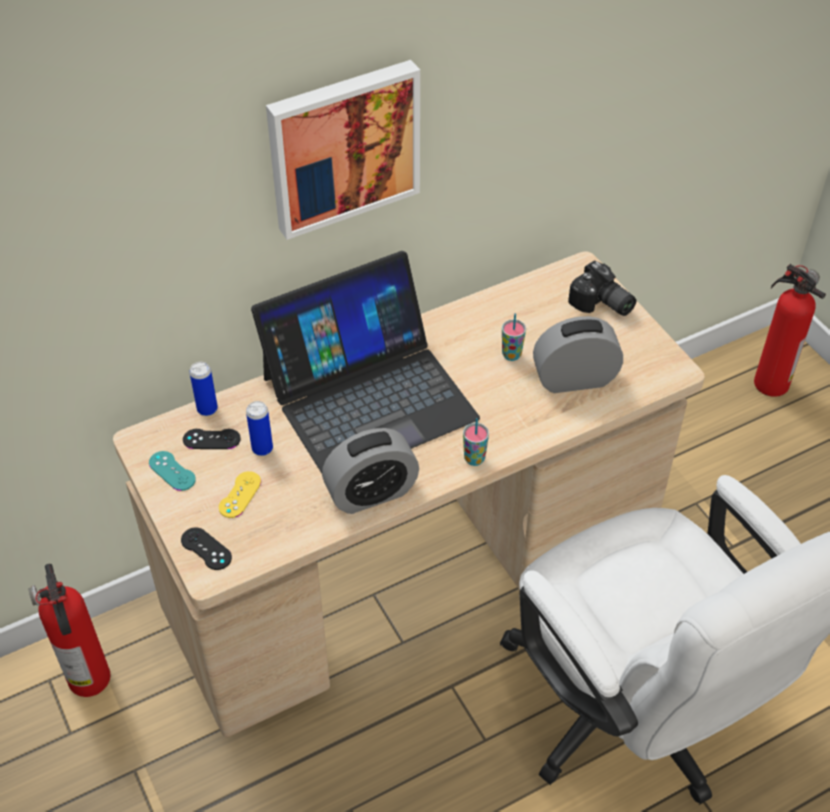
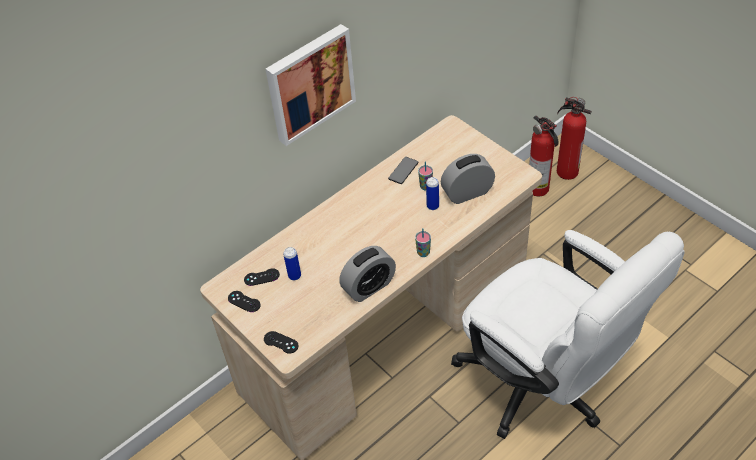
camera: 10 degrees left, 0 degrees up
fire extinguisher [28,564,111,697] -> fire extinguisher moved to [529,115,559,196]
turquoise game controller [149,451,196,491] -> black game controller [228,291,261,312]
can [189,362,218,416] -> can moved to [426,177,439,210]
yellow game controller [219,471,261,518] -> none
laptop [251,251,480,473] -> none
camera [568,261,636,316] -> none
none -> phone [388,157,419,184]

